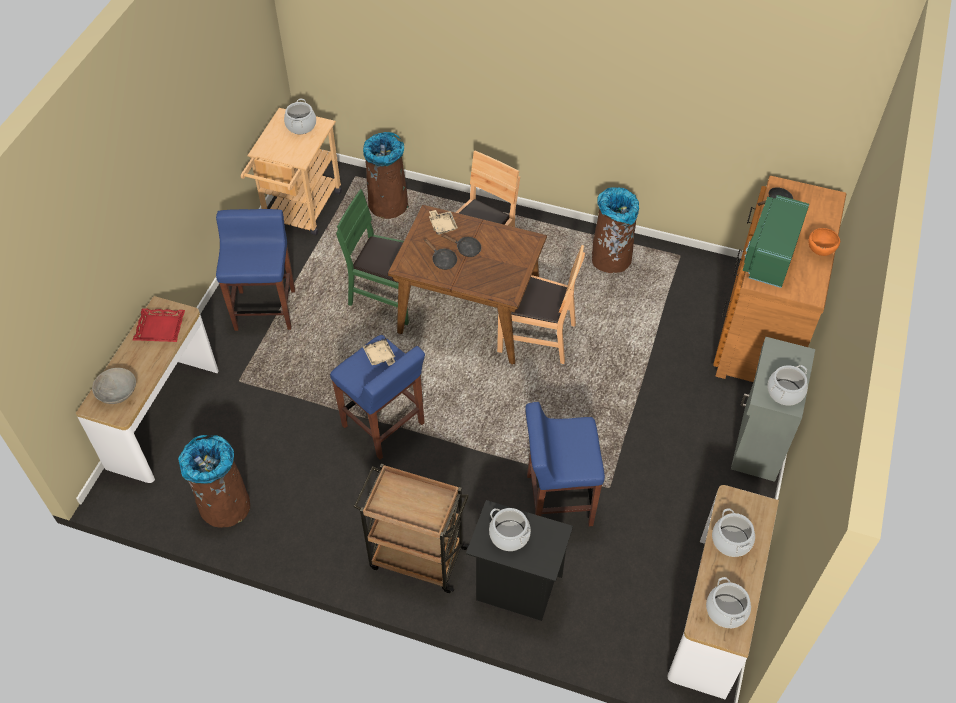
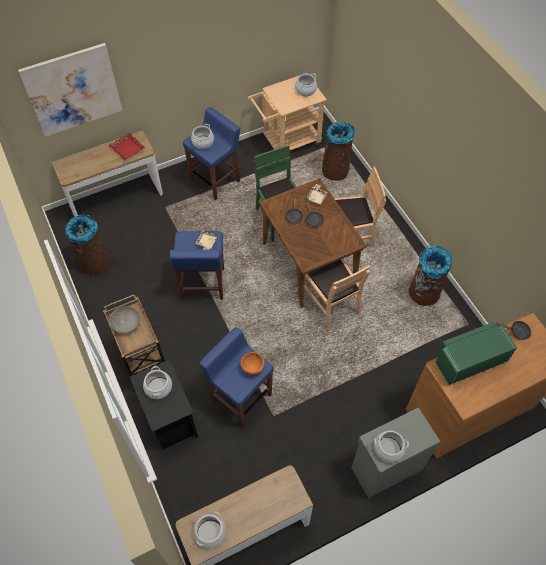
camera: 45 degrees right, 5 degrees up
grey bowl [92,368,136,404] -> grey bowl moved to [109,306,140,334]
cooking pot [712,508,755,557] -> cooking pot moved to [191,124,214,149]
orange bowl [808,228,840,256] -> orange bowl moved to [241,352,264,375]
none -> picture [18,43,123,137]

